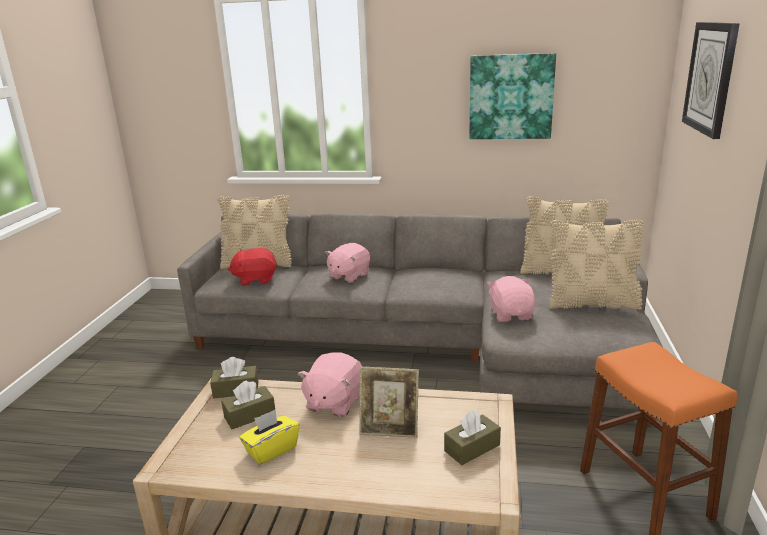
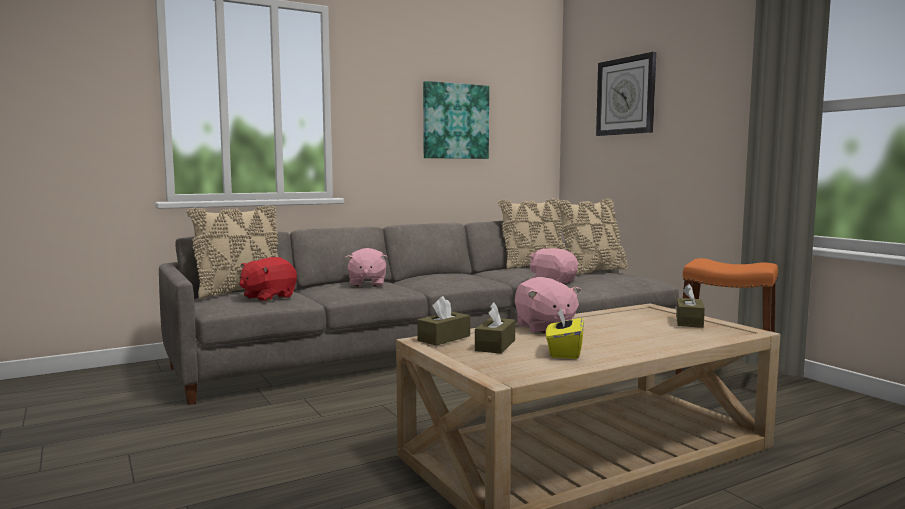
camera: 40 degrees left, 15 degrees down
picture frame [359,367,419,438] -> none

